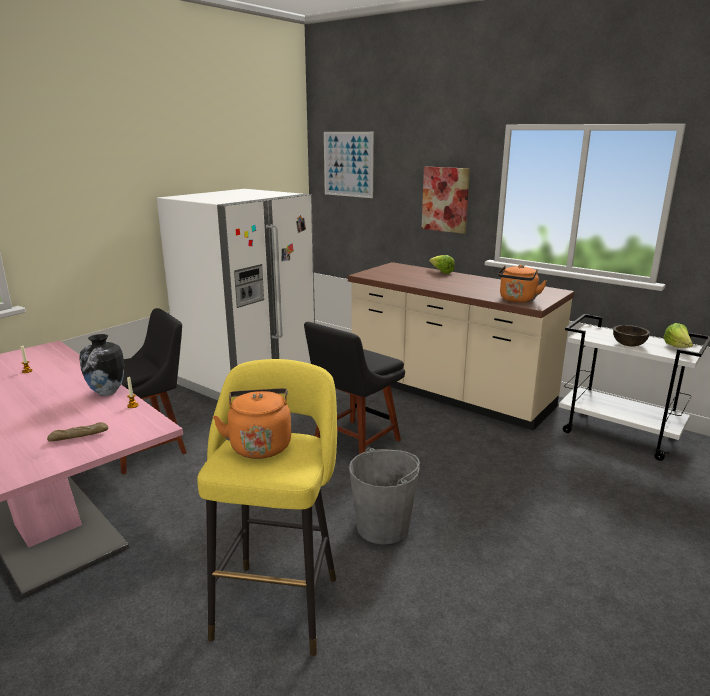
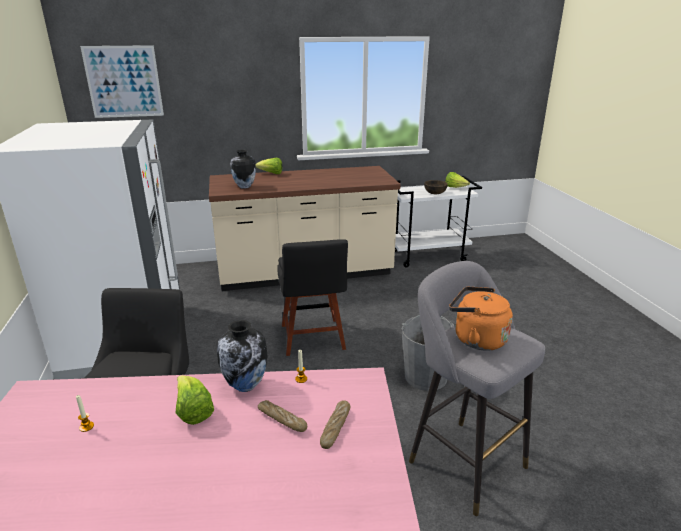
camera: 50 degrees left, 5 degrees up
yellow stool [197,359,337,656] -> grey stool [409,261,545,516]
picture [421,167,470,234] -> none
orange kettle [498,265,547,303] -> none
none -> lettuce [176,375,214,425]
none -> vase [230,150,256,189]
none -> bread [258,400,307,432]

